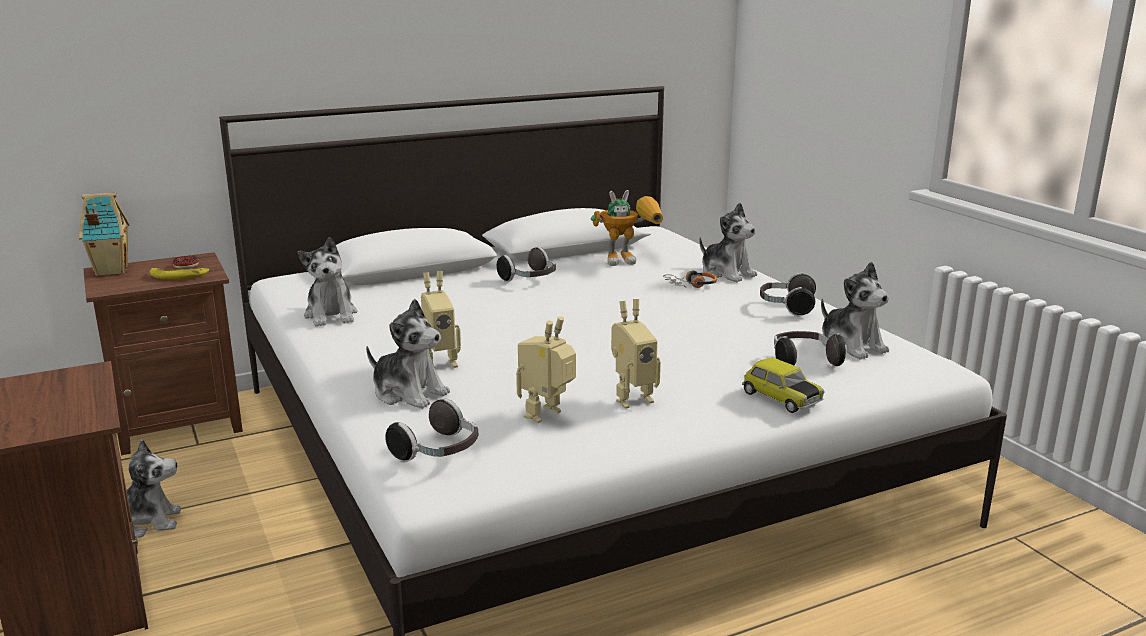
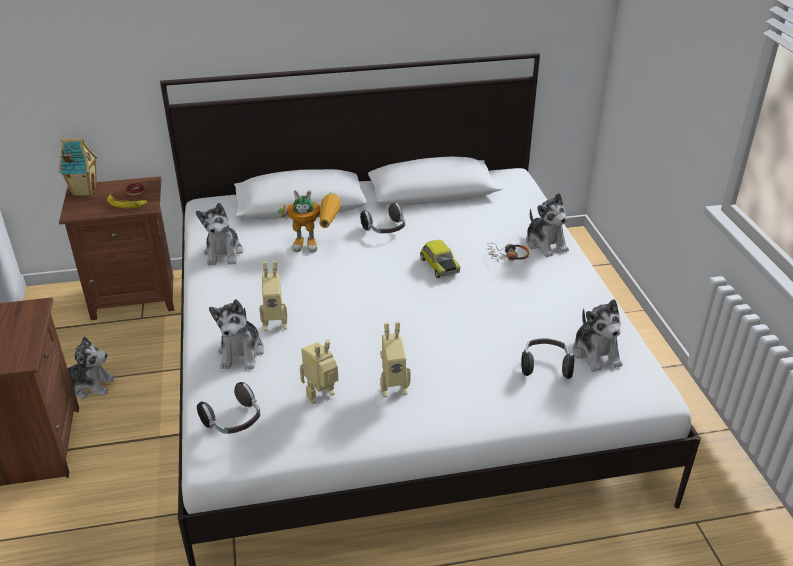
camera: 15 degrees right, 15 degrees up
plush toy [366,299,450,409] -> plush toy turned 45 degrees clockwise [209,299,264,369]
toy robot [591,190,663,266] -> toy robot moved to [278,190,341,253]
toy car [742,358,825,413] -> toy car moved to [420,240,460,278]
headphones [760,273,816,317] -> none

